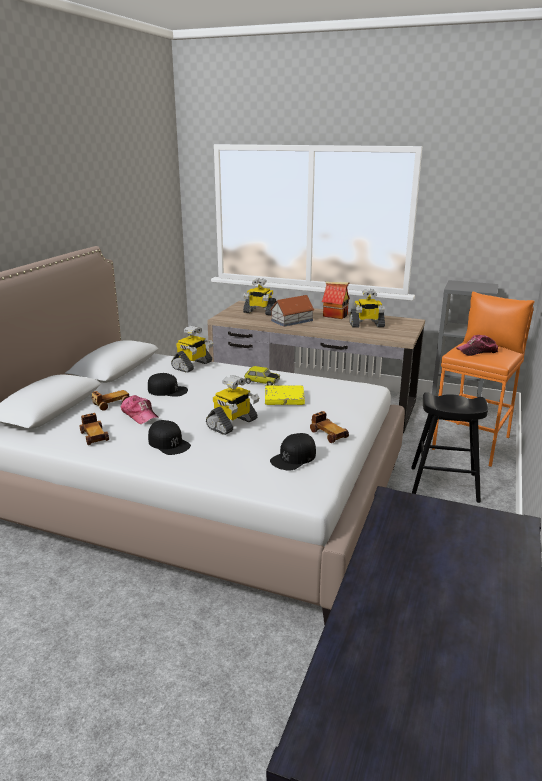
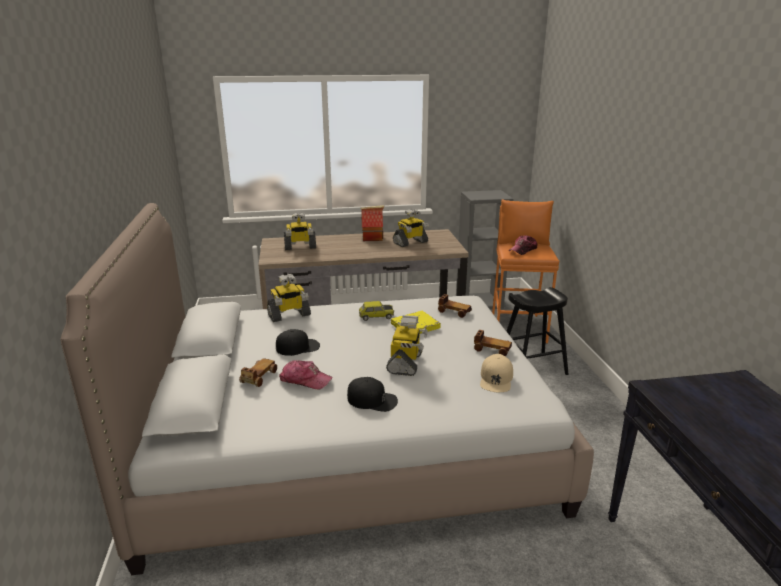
camera: 30 degrees left, 0 degrees up
toy car [80,413,109,445] -> toy car moved to [438,294,472,318]
toy robot [171,326,213,373] -> toy robot turned 60 degrees clockwise [267,274,311,322]
toy house [270,295,315,327] -> none
black cap [270,433,316,471] -> beige cap [480,354,513,392]

